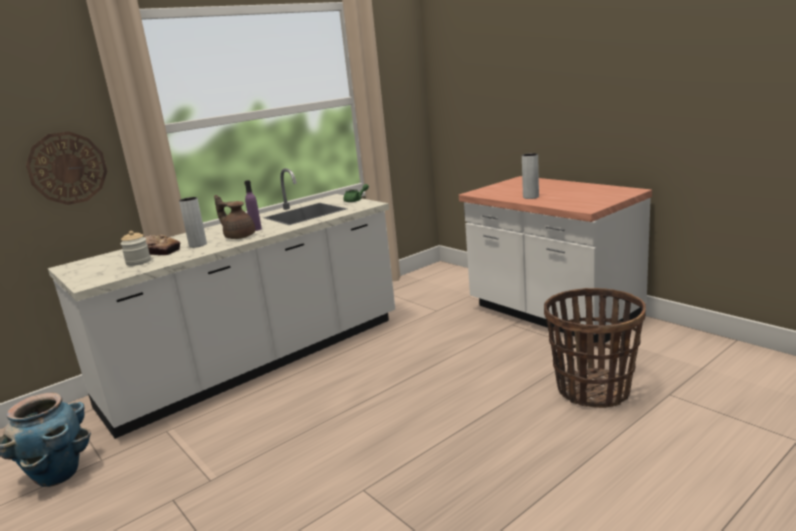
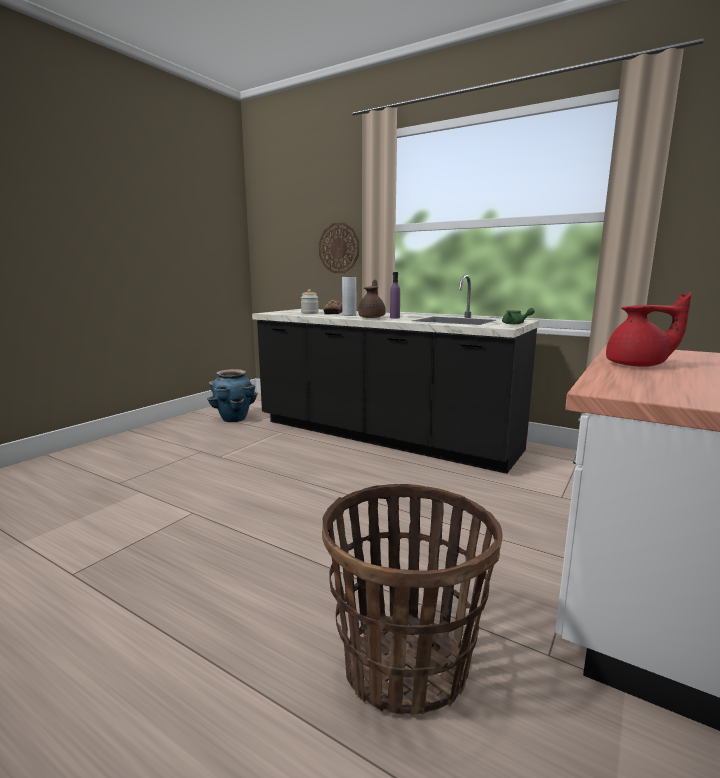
camera: 70 degrees right, 5 degrees down
white counter [48,168,395,439] -> black counter [252,275,540,474]
grey vase [522,153,539,199] -> red teapot [606,292,691,367]

